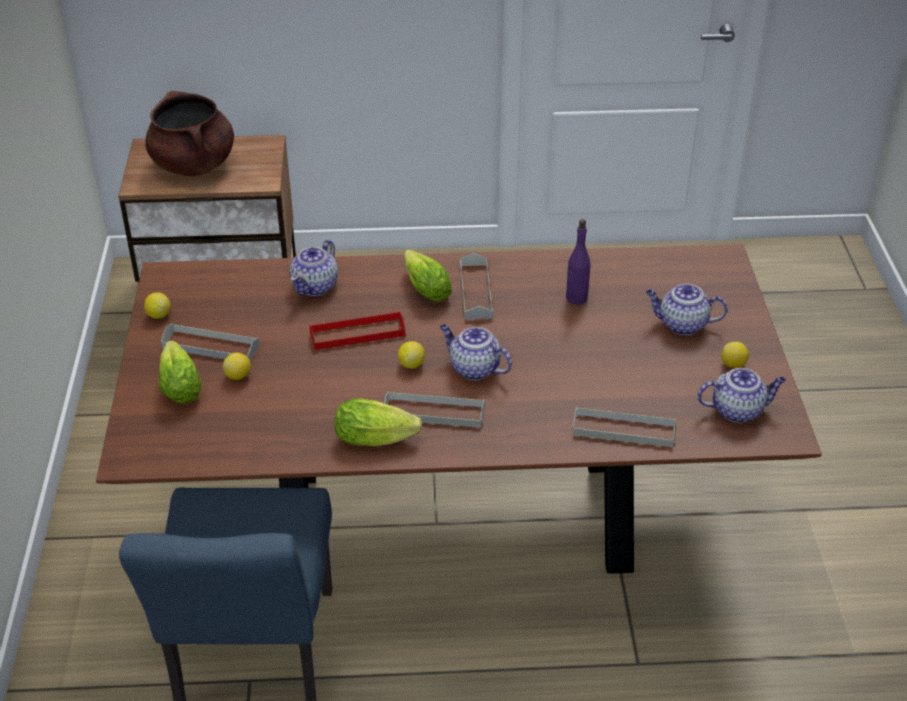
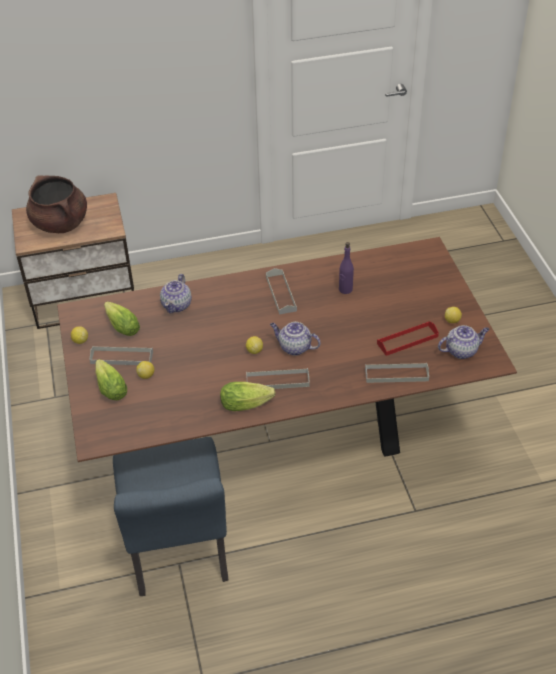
camera: 10 degrees left, 5 degrees up
red tray [310,311,405,350] -> red tray moved to [377,321,439,356]
lettuce [404,249,452,302] -> lettuce moved to [104,301,140,336]
teapot [646,284,727,335] -> none

